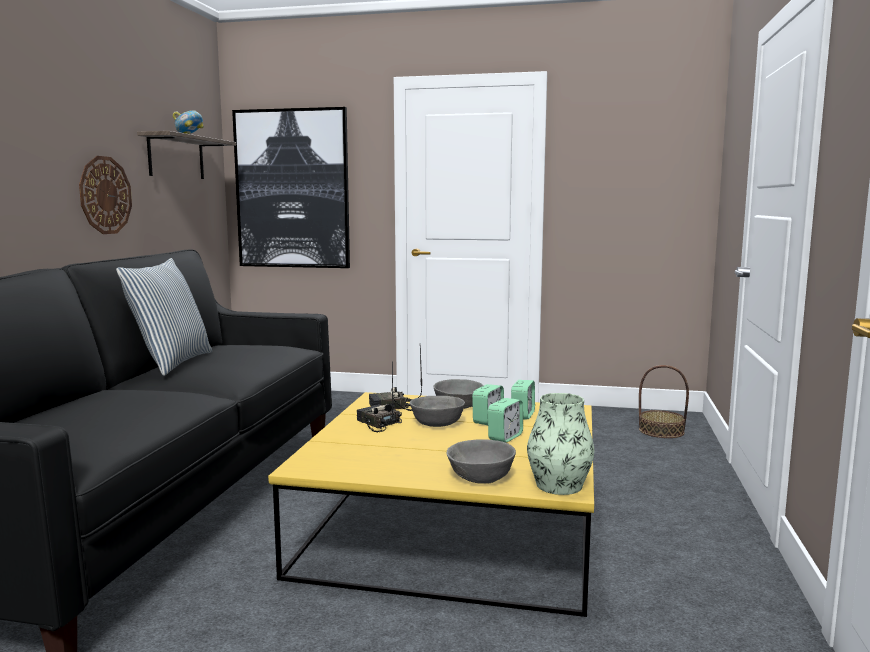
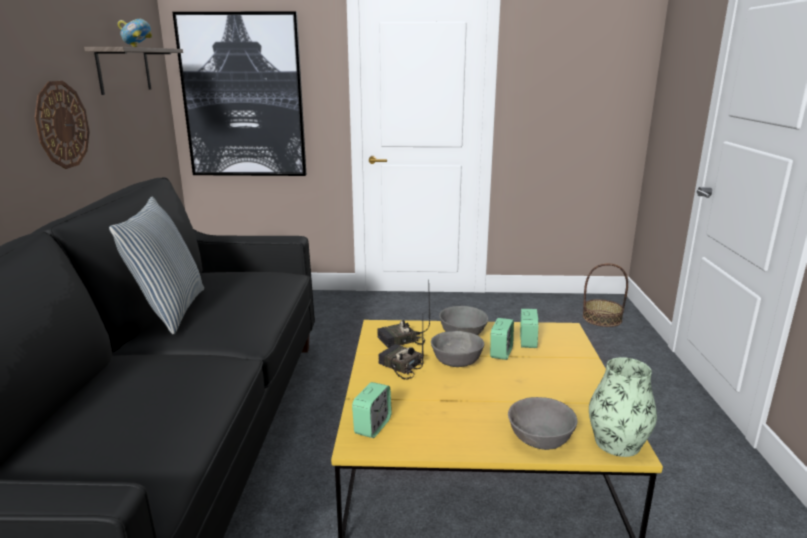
camera: 10 degrees left, 10 degrees up
alarm clock [488,398,523,443] -> alarm clock moved to [352,382,392,438]

